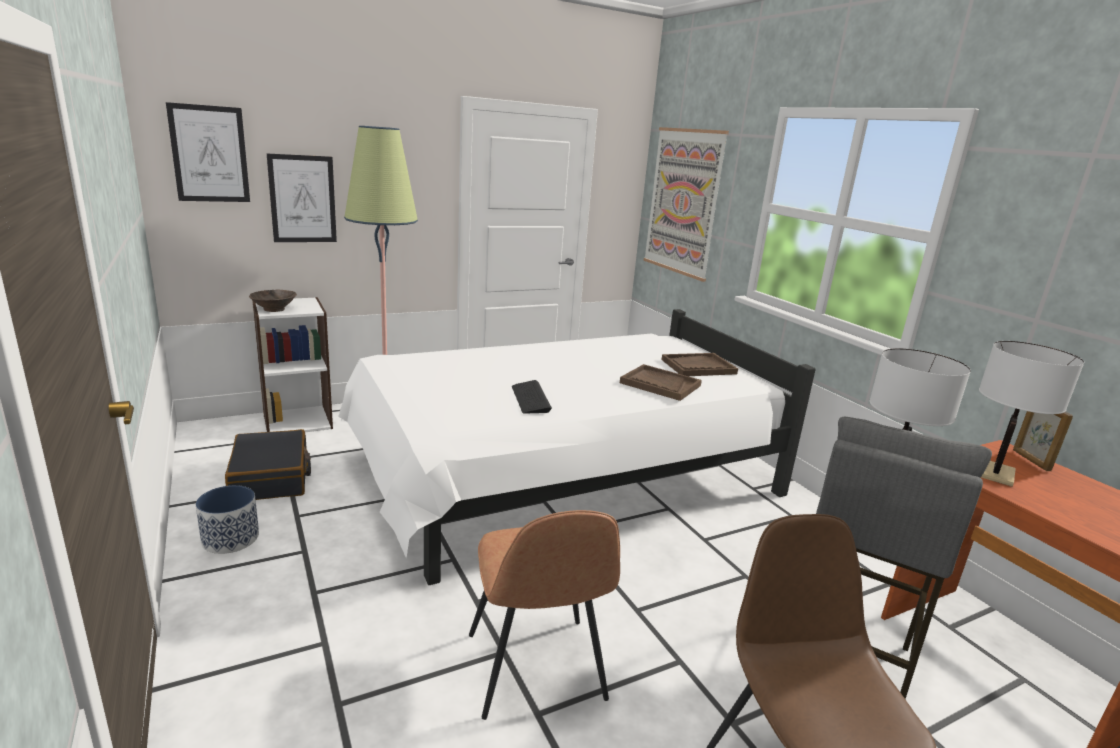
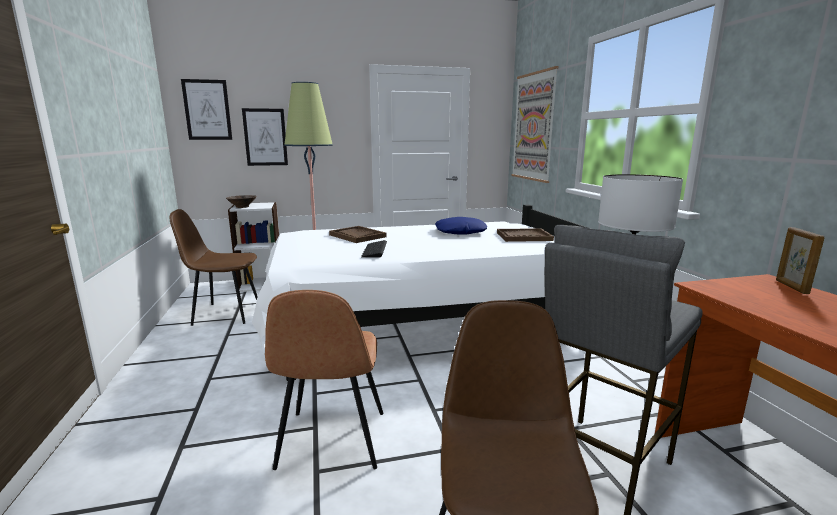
camera: 15 degrees right, 5 degrees down
planter [196,485,259,554] -> none
black suitcase [225,429,311,500] -> brown chair [170,209,258,326]
brown tray [620,364,702,401] -> brown tray moved to [329,226,386,243]
white table lamp [979,341,1085,487] -> none
none -> blue pillow [435,217,487,235]

